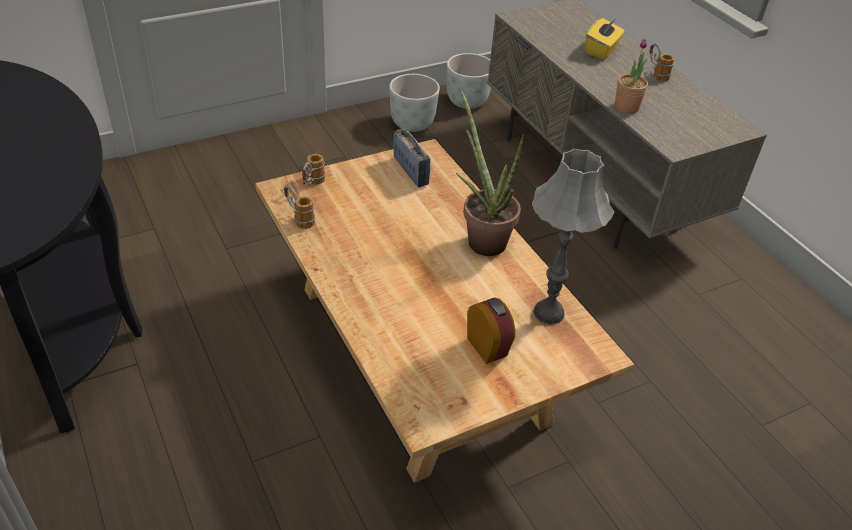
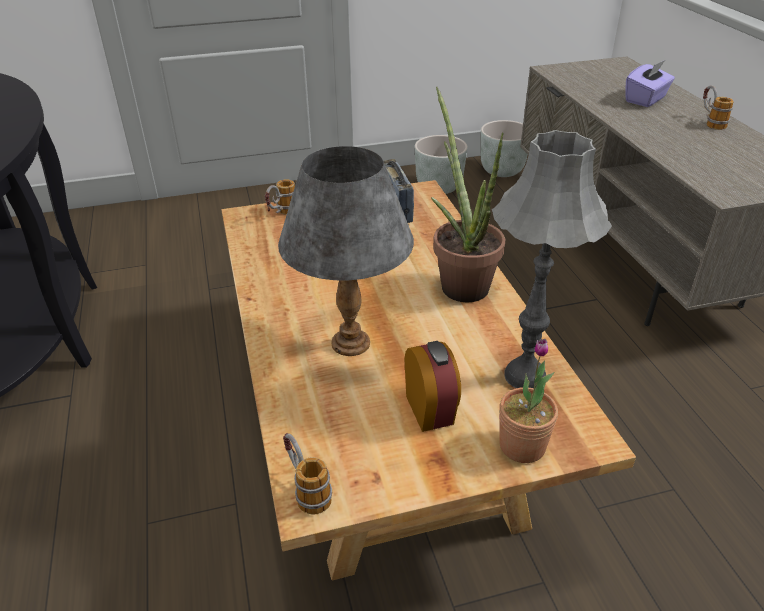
camera: 15 degrees right, 5 degrees down
mug [284,185,315,229] -> mug moved to [283,433,332,515]
yellow tissue box [585,18,624,59] -> purple tissue box [625,60,675,107]
potted plant [615,39,648,114] -> potted plant moved to [499,339,558,463]
none -> grey table lamp [278,146,414,356]

